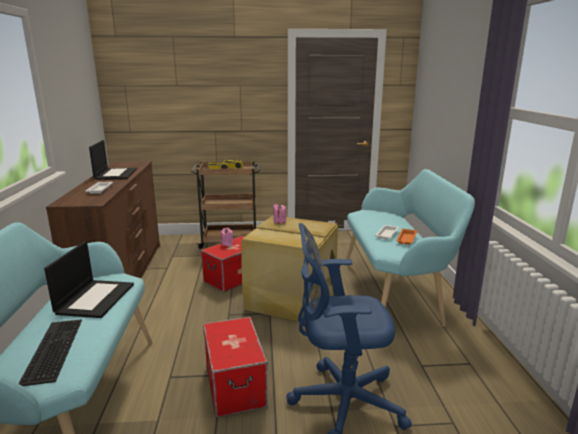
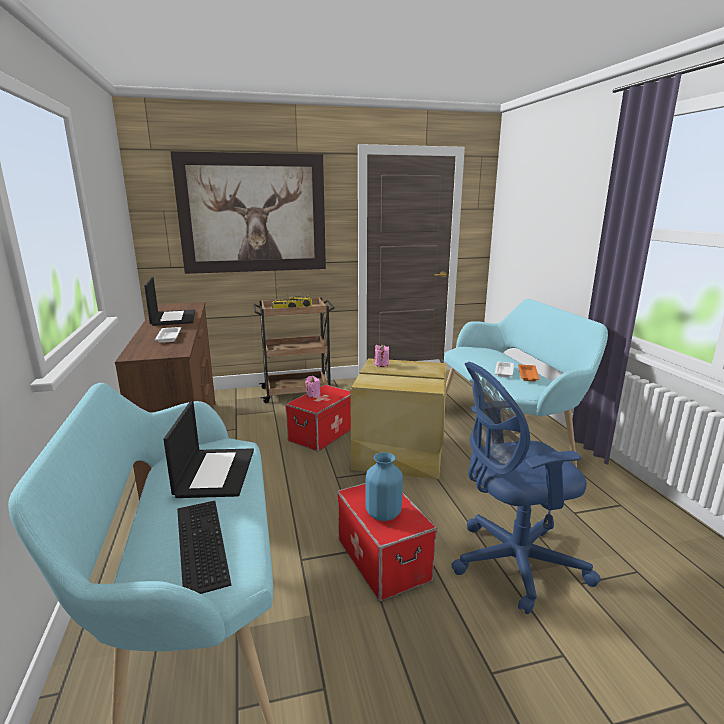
camera: 10 degrees left, 0 degrees up
none -> picture [170,151,326,274]
none -> blue vase [365,452,403,521]

